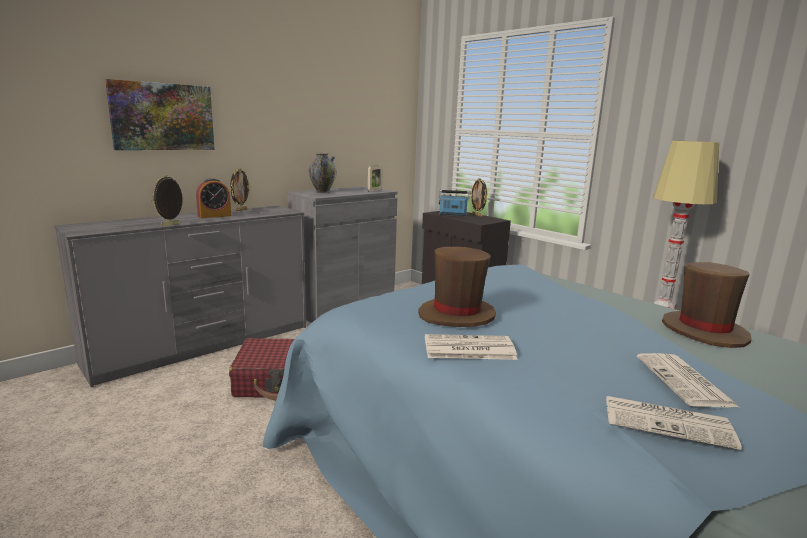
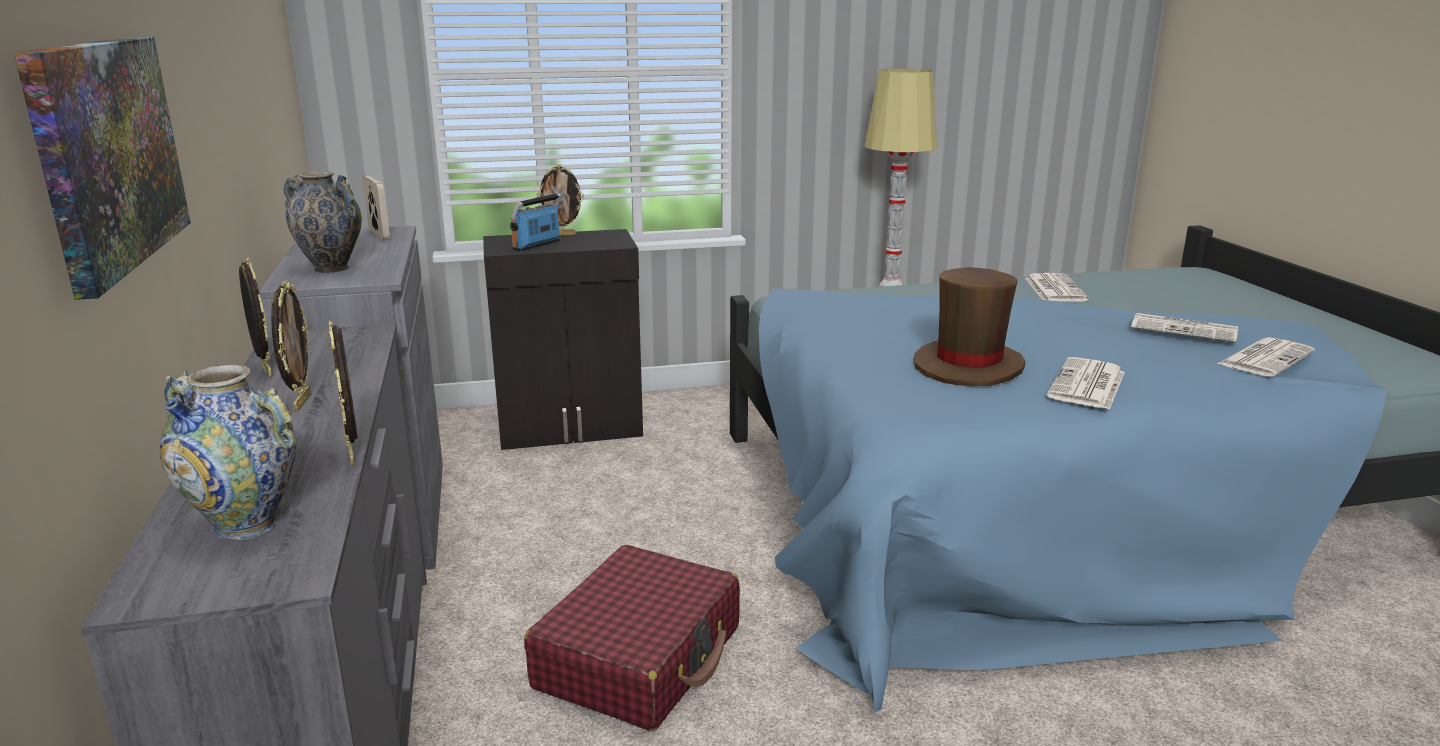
camera: 60 degrees left, 5 degrees up
alarm clock [196,178,231,218] -> picture frame [271,281,311,411]
brown hat [662,262,752,348] -> newspaper [1025,273,1089,302]
none -> vase [160,364,297,541]

